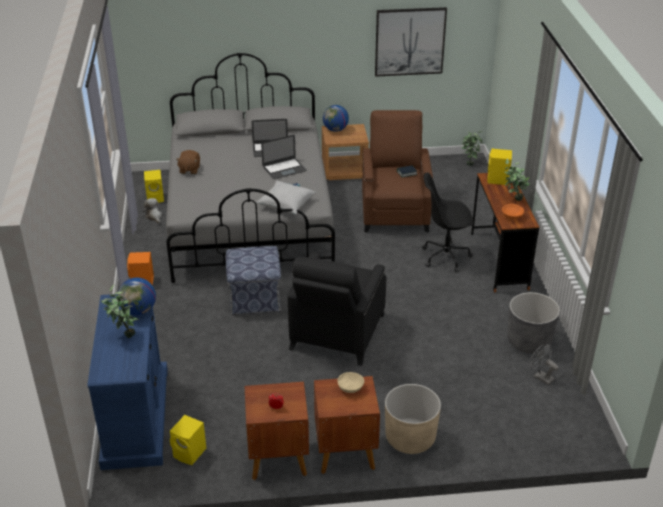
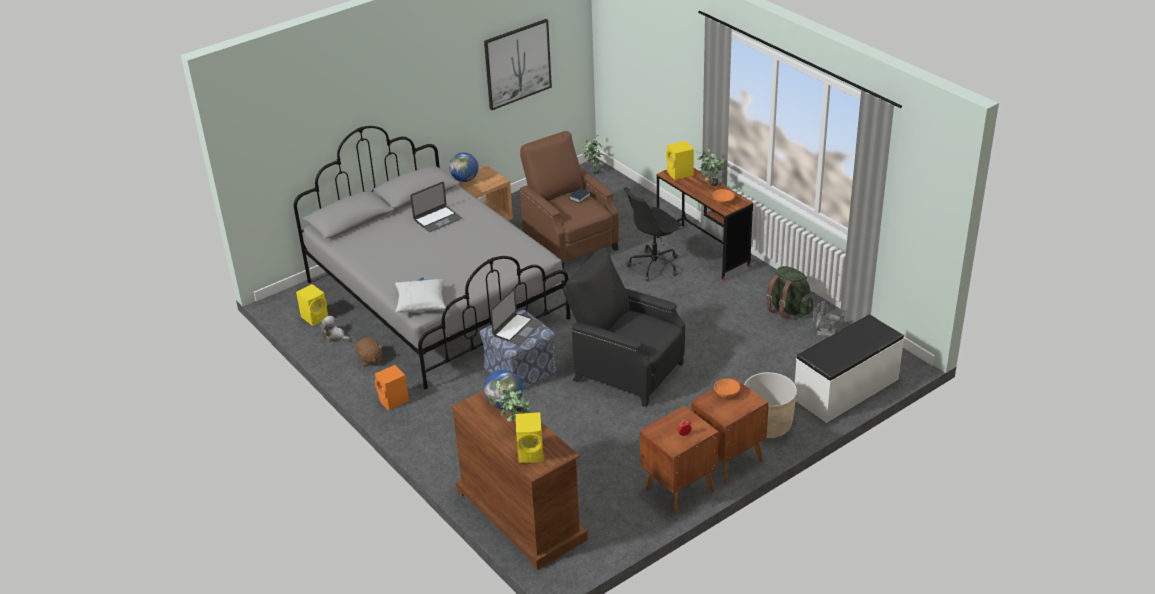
camera: 30 degrees left, 0 degrees up
blue dresser [88,294,168,470] -> brown dresser [451,390,588,570]
yellow speaker [170,415,206,465] -> yellow speaker moved to [516,412,543,463]
brown plush toy [176,150,200,174] -> brown plush toy moved to [356,337,383,366]
grey pillow [256,181,316,215] -> grey pillow moved to [395,277,446,313]
laptop [261,135,306,179] -> laptop moved to [490,288,543,345]
black armchair [287,252,386,366] -> black armchair turned 135 degrees clockwise [563,250,685,407]
beige bowl [337,372,364,393] -> orange bowl [714,379,740,398]
grey planter [507,292,560,353] -> green backpack [766,266,813,319]
none -> white bench [795,314,904,423]

